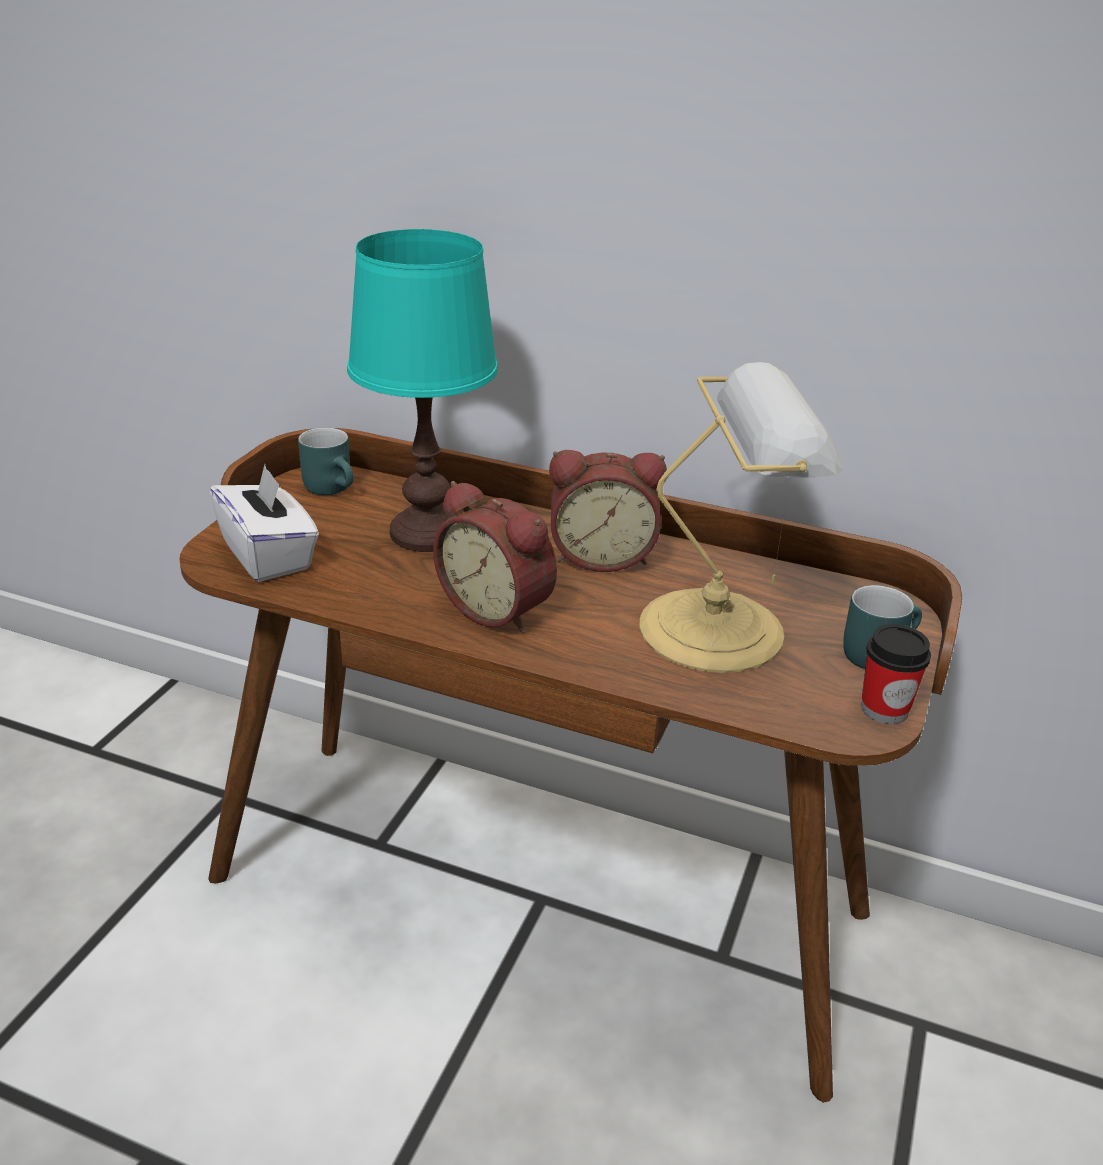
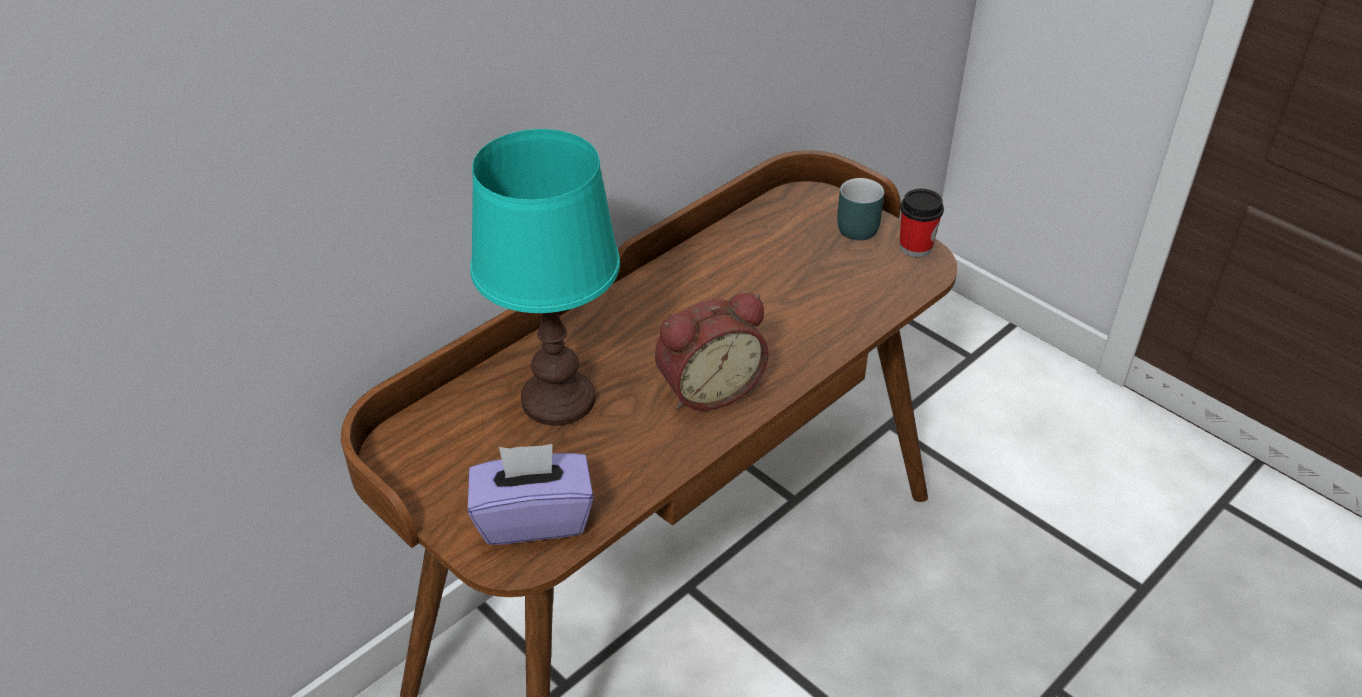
camera: 65 degrees left, 10 degrees up
white tissue box [209,464,319,582] -> purple tissue box [468,444,594,545]
turquoise mug [298,428,353,495] -> none
alarm clock [549,450,667,572] -> none
table lamp [639,362,843,673] -> none

